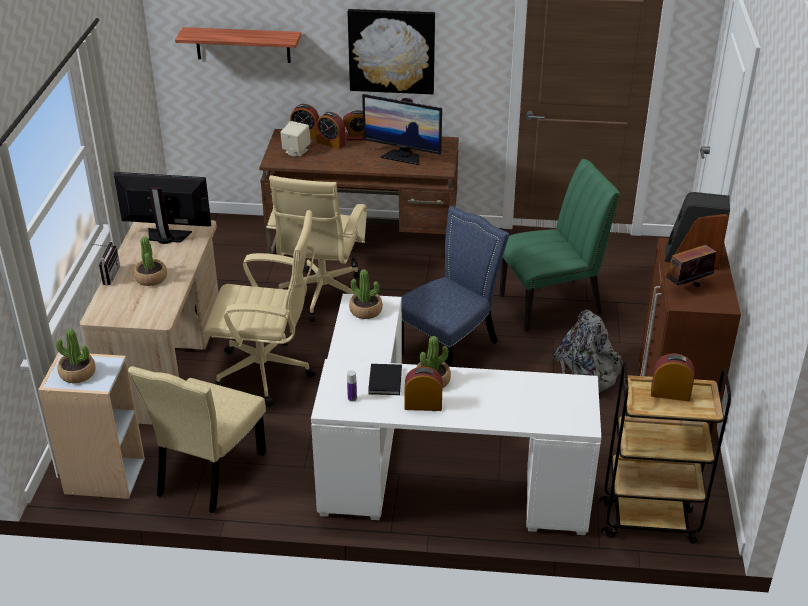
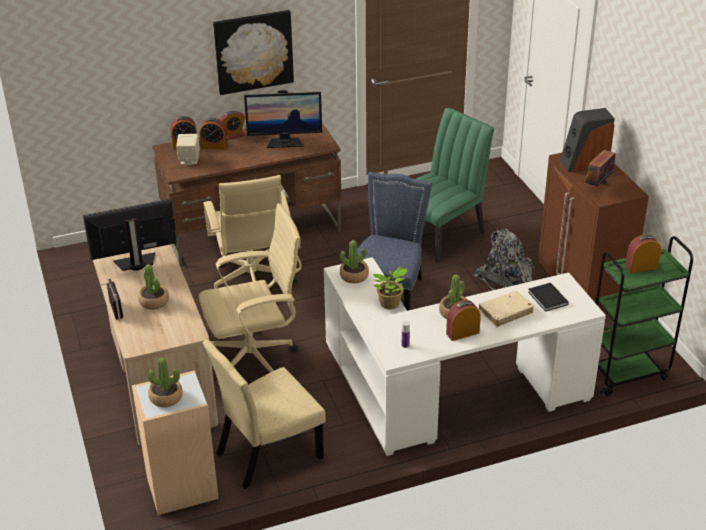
camera: 25 degrees left, 0 degrees up
beige chair [128,366,266,513] -> beige chair turned 60 degrees clockwise [203,339,326,489]
shelf [175,27,301,63] -> none
black book [368,364,402,395] -> black book moved to [528,283,568,312]
brown cart [599,362,731,544] -> green cart [595,236,693,397]
none -> potted plant [373,266,407,309]
none -> beige book [479,291,534,327]

